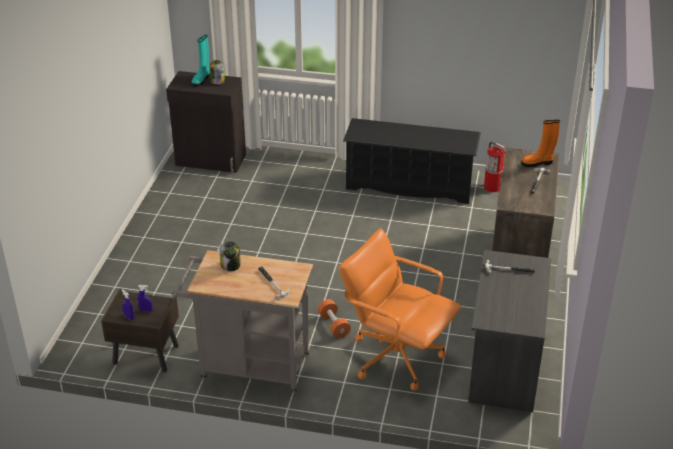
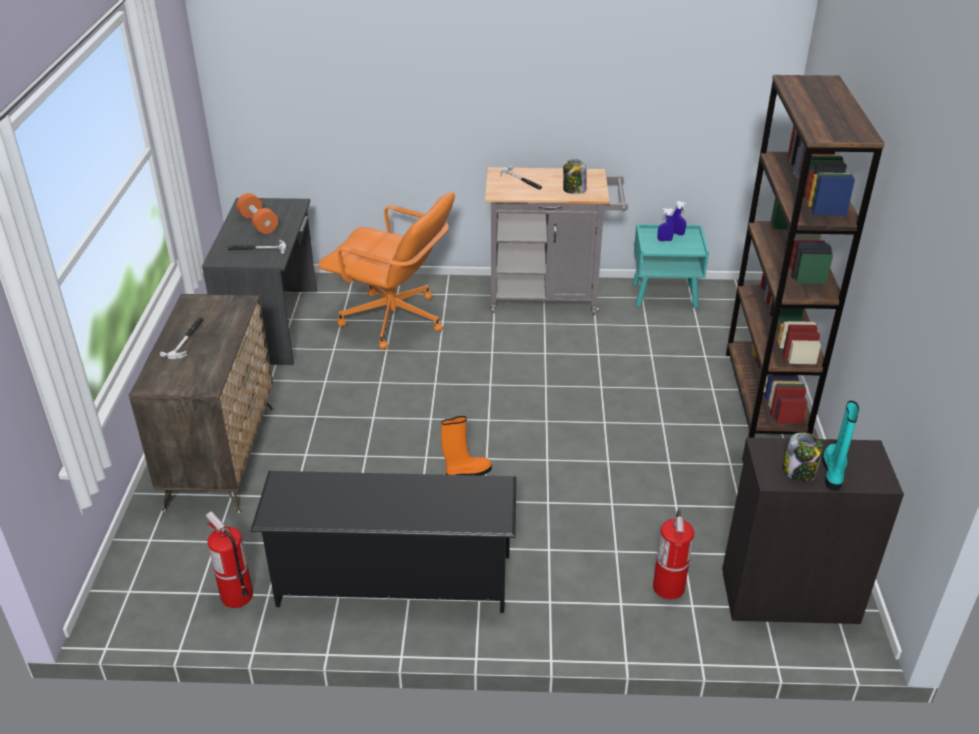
camera: 170 degrees right, 0 degrees up
brown nightstand [101,289,179,372] -> turquoise nightstand [632,224,709,308]
orange dumbbell [318,299,351,338] -> orange dumbbell moved to [237,193,278,234]
orange boot [521,120,560,167] -> orange boot moved to [441,416,492,476]
none -> fire extinguisher [653,509,694,600]
none -> brown bookcase [726,75,885,438]

